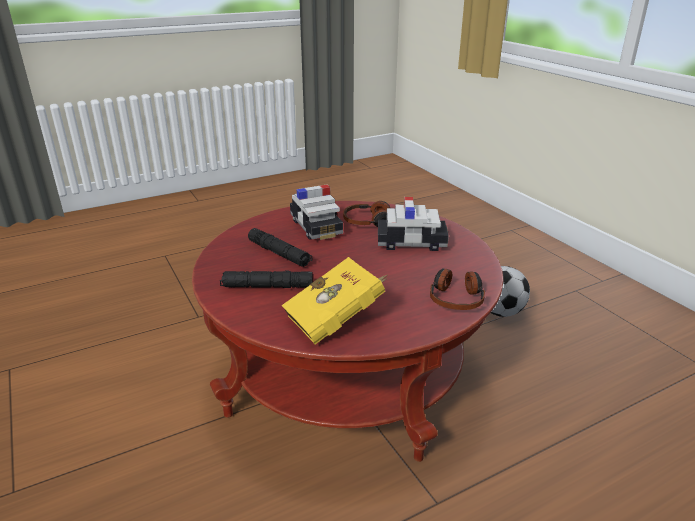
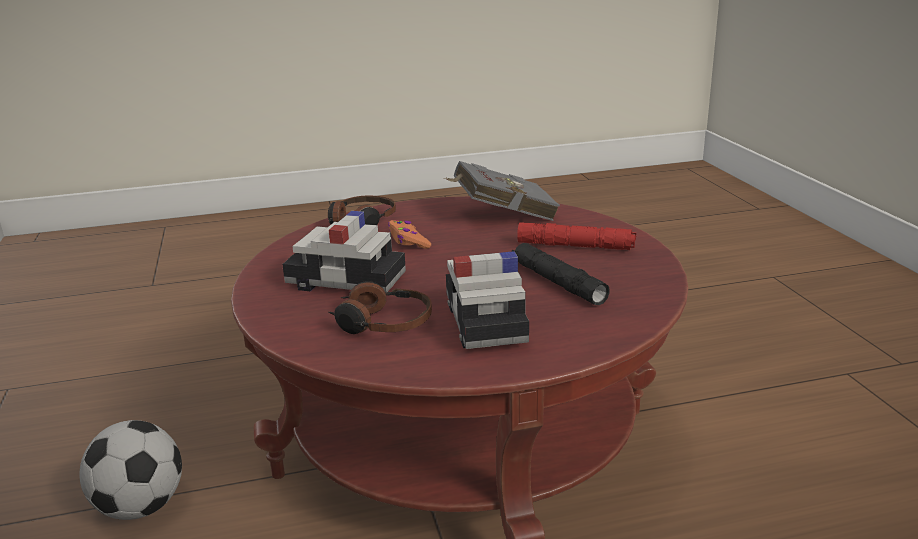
camera: 165 degrees left, 5 degrees down
black flashlight [220,270,313,288] -> red flashlight [517,222,636,250]
yellow book [281,257,387,344] -> grey book [444,161,560,221]
none -> orange game controller [388,220,431,249]

